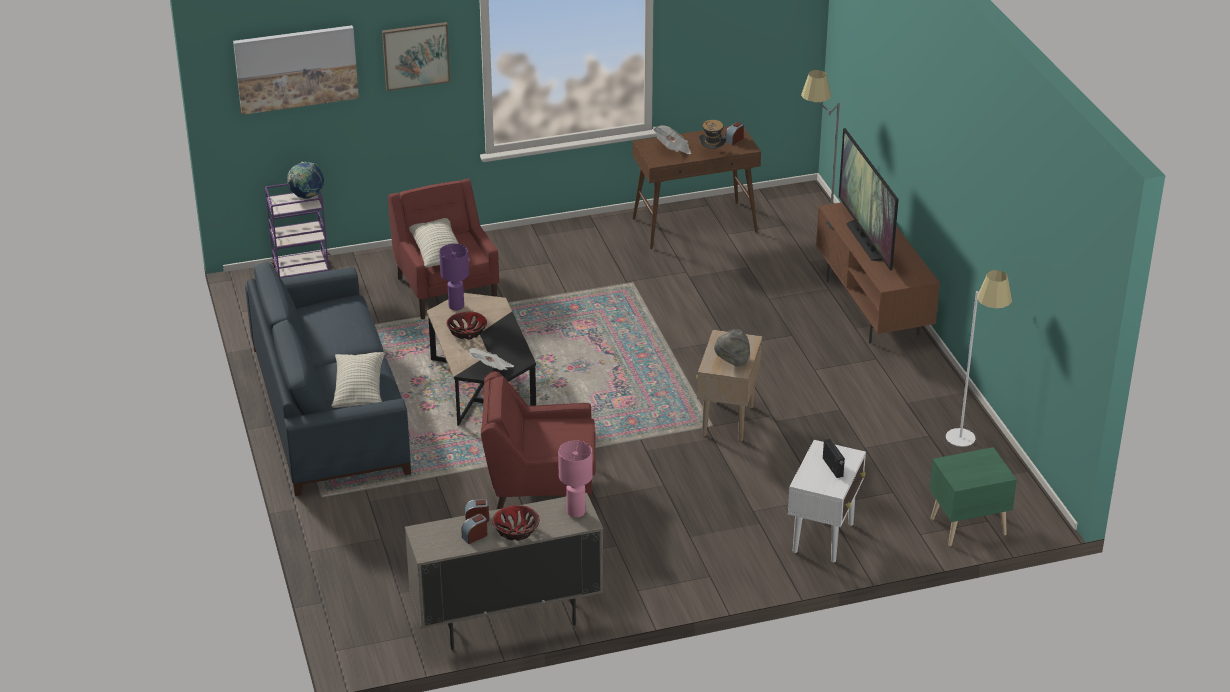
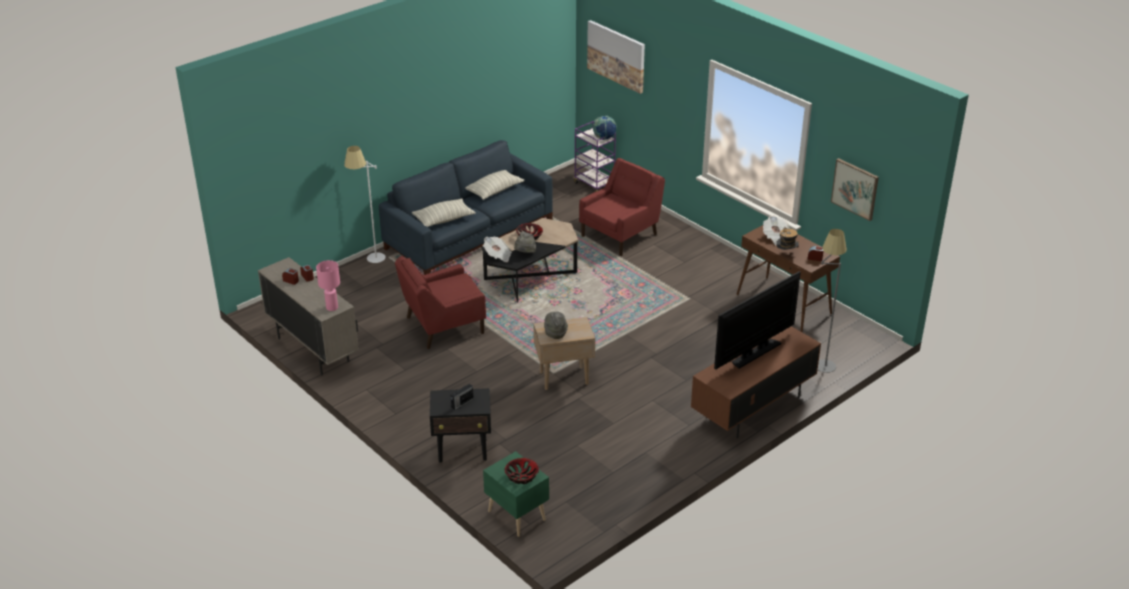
camera: 65 degrees right, 0 degrees up
picture [382,22,450,91] -> picture moved to [831,158,879,221]
pillow [409,218,469,268] -> pillow moved to [465,170,524,200]
purple table lamp [439,244,469,310] -> none
red armchair [481,371,596,510] -> red armchair turned 90 degrees counterclockwise [395,256,486,349]
bowl [492,505,540,541] -> bowl moved to [505,458,539,484]
white side table [788,440,866,562] -> black side table [430,388,491,463]
white floor lamp [946,270,1012,447] -> white floor lamp moved to [344,146,386,263]
none -> grey hat [514,231,536,253]

